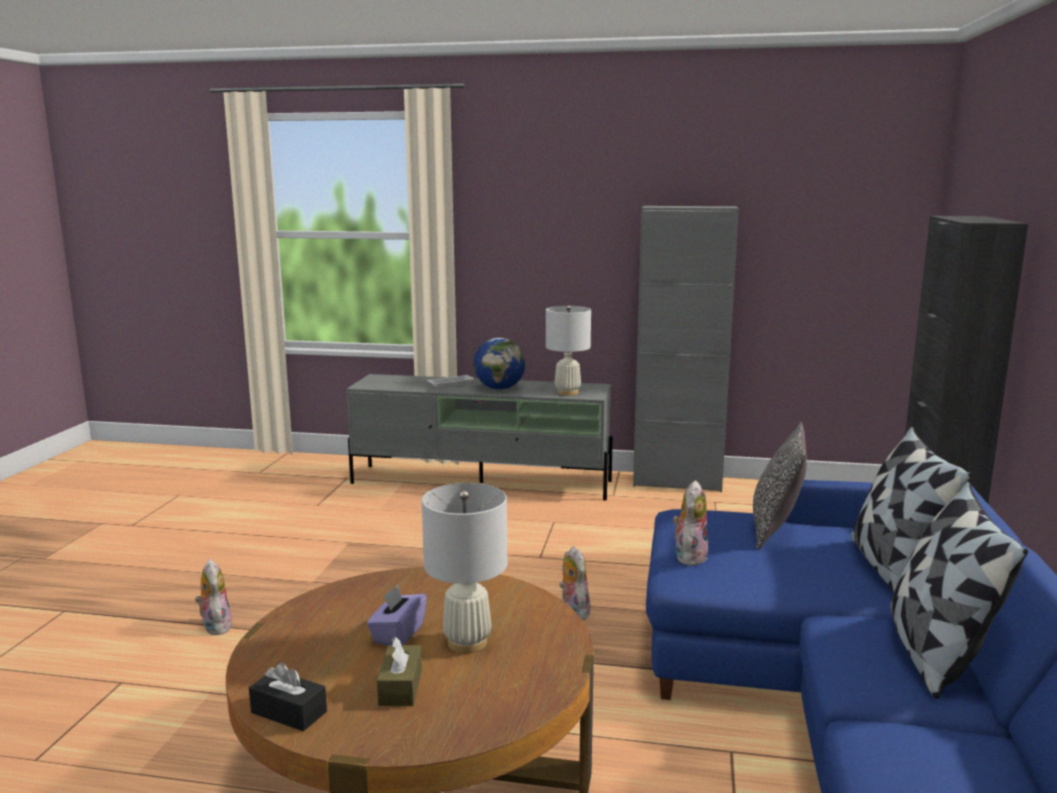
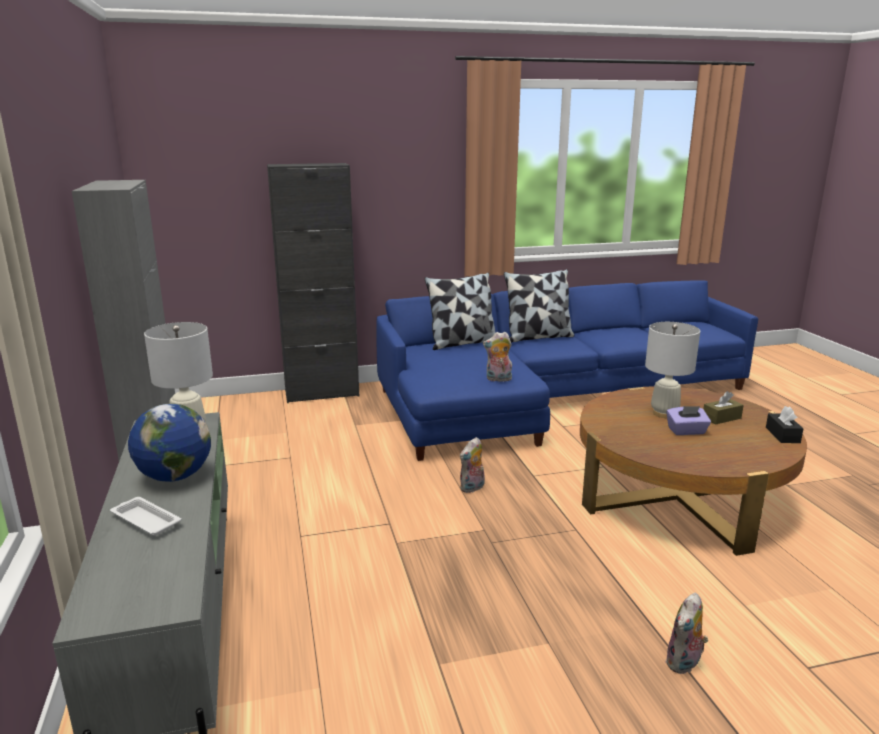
camera: 115 degrees left, 5 degrees up
pillow [753,422,807,549] -> none

